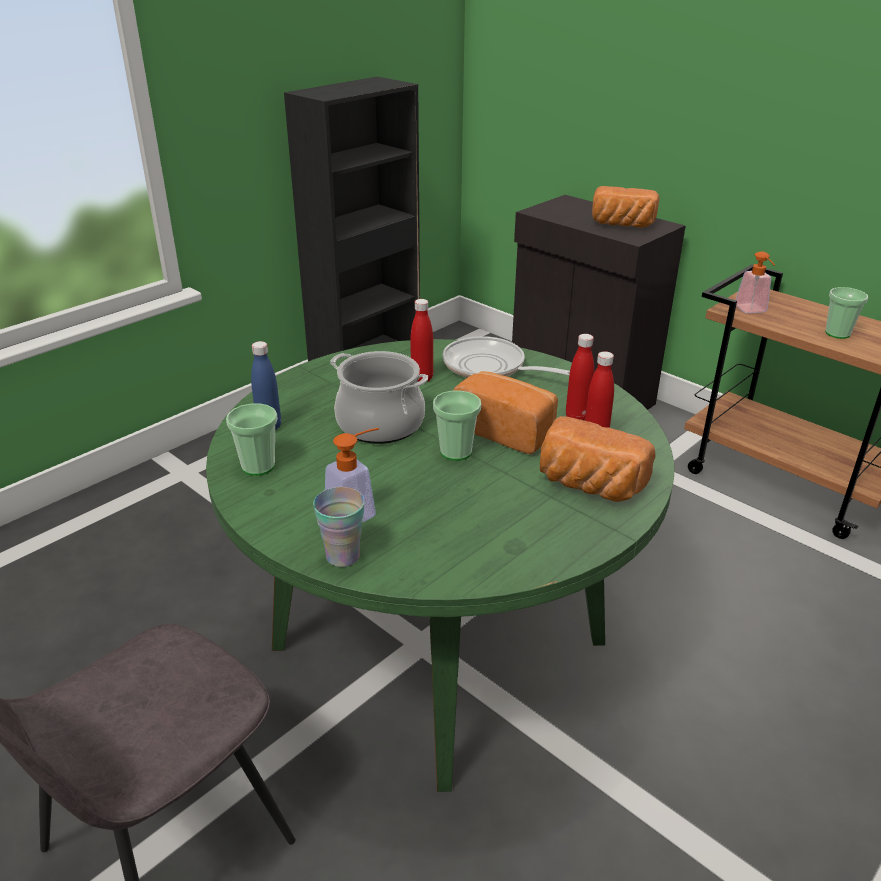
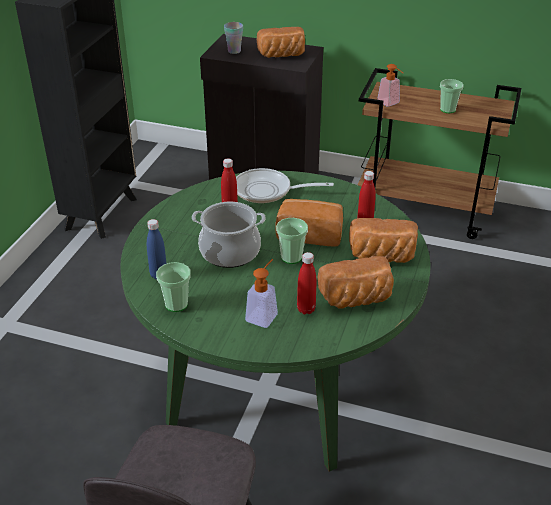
camera: 25 degrees left, 5 degrees up
cup [313,487,365,567] -> cup moved to [224,22,243,54]
red bottle [566,334,594,421] -> red bottle moved to [297,252,317,314]
none -> bread [318,256,394,309]

